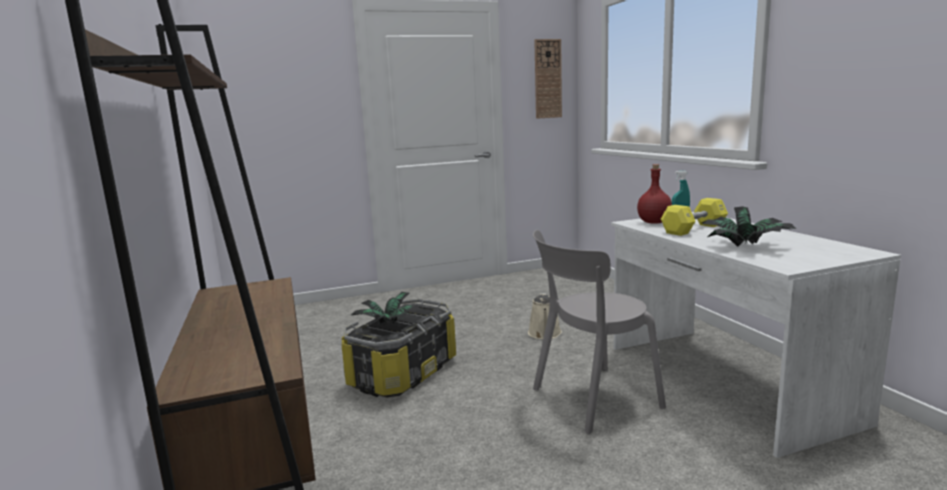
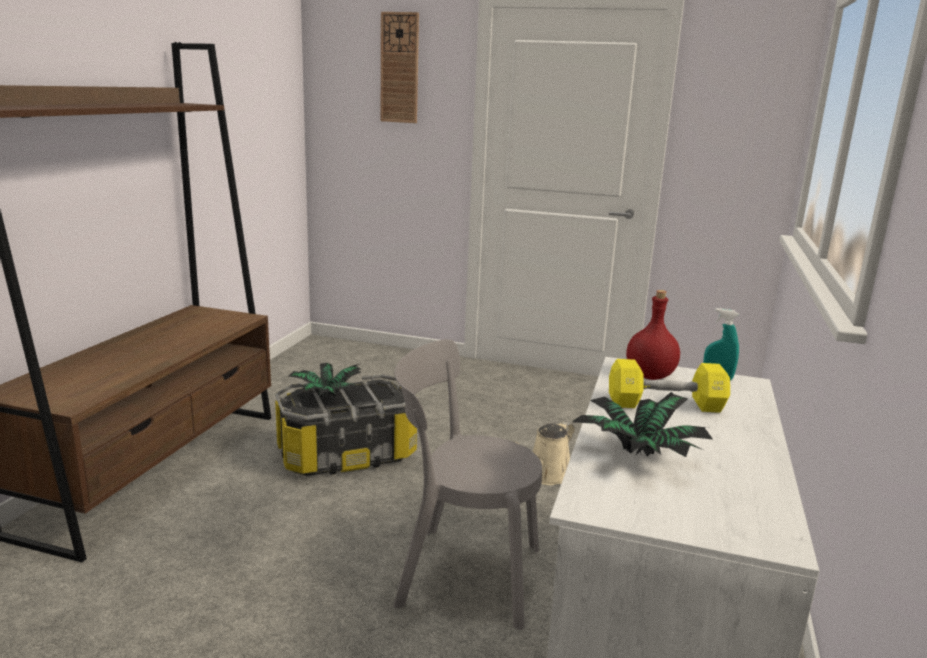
camera: 35 degrees right, 5 degrees up
wall clock [534,39,562,119] -> wall clock moved to [381,12,419,123]

